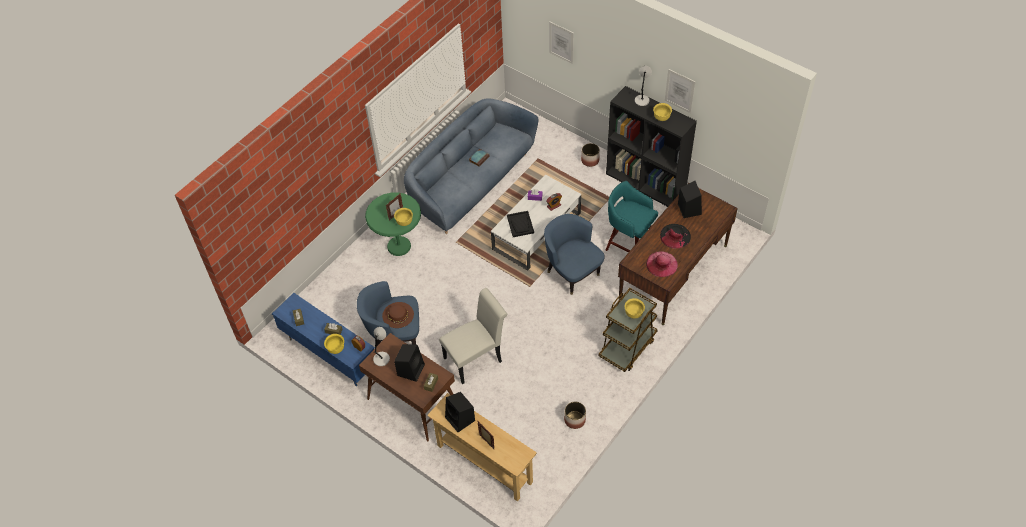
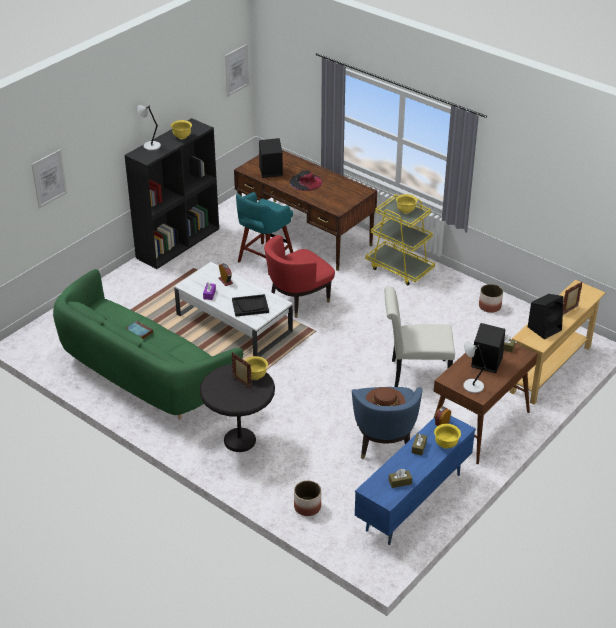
camera: 90 degrees left, 15 degrees down
green side table [365,192,421,256] -> black side table [200,364,275,452]
blue sofa [404,98,539,234] -> green sofa [53,269,243,420]
white chair [439,288,507,384] -> white chair turned 60 degrees counterclockwise [384,286,455,387]
blue armchair [544,214,605,295] -> red armchair [264,235,335,318]
planter [581,143,600,167] -> planter moved to [294,481,321,516]
brown cart [598,288,658,372] -> yellow cart [365,194,435,285]
pink hat [646,251,678,277] -> none
picture [665,69,696,113] -> picture moved to [225,44,249,97]

